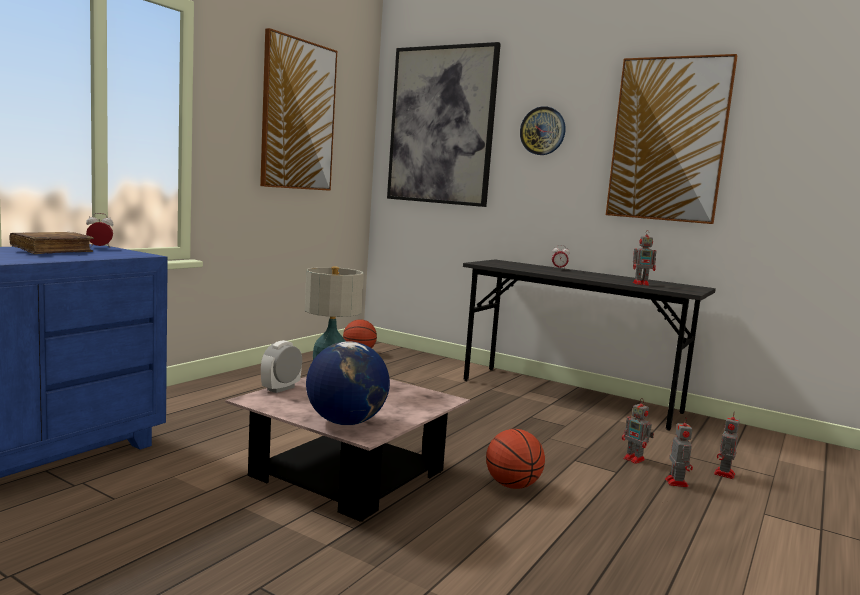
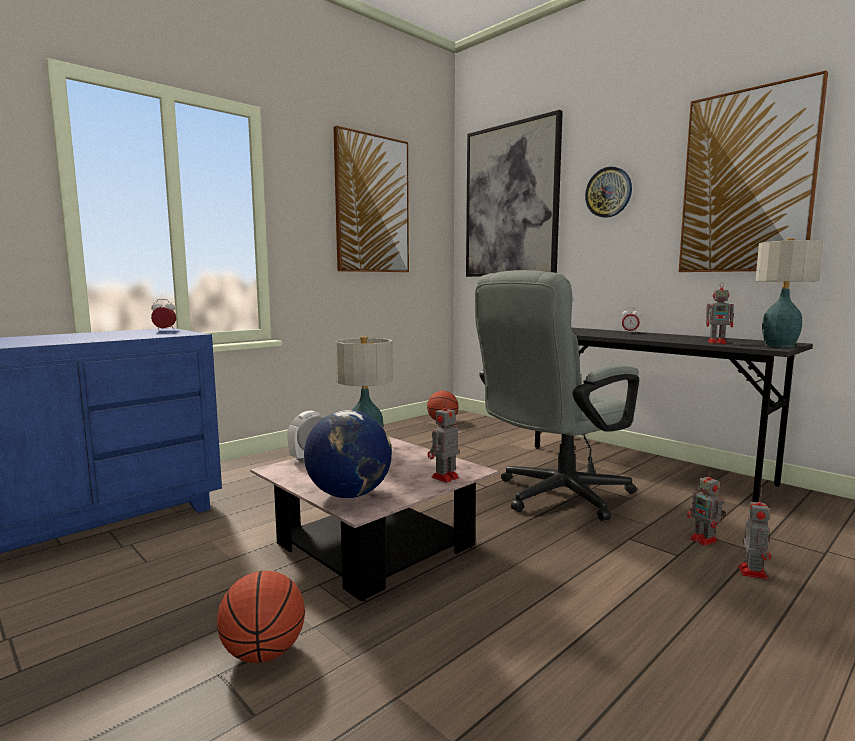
camera: 15 degrees right, 0 degrees up
brown book [9,232,94,254] -> none
basketball [486,429,545,489] -> basketball moved to [217,571,305,663]
toy robot [714,414,740,479] -> toy robot moved to [428,401,459,483]
none -> grey office chair [475,270,639,521]
none -> table lamp [755,238,823,348]

